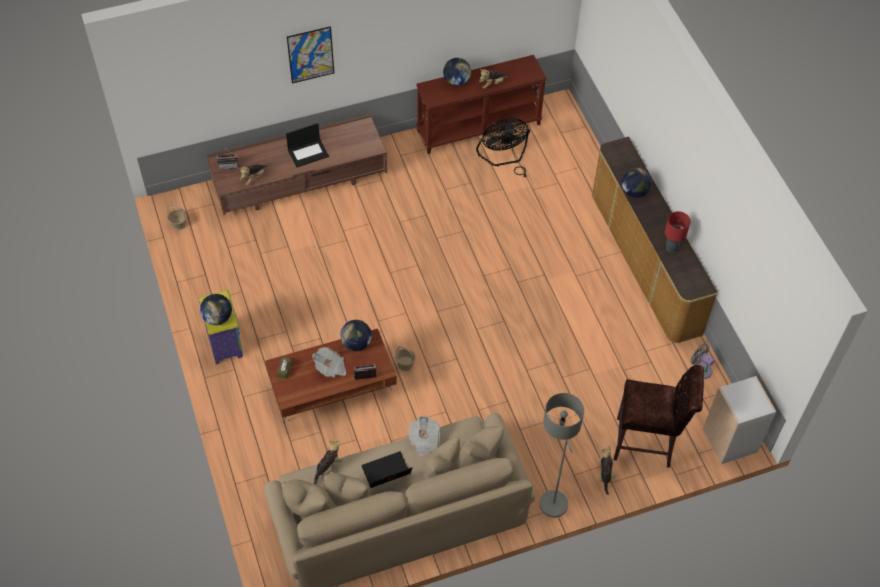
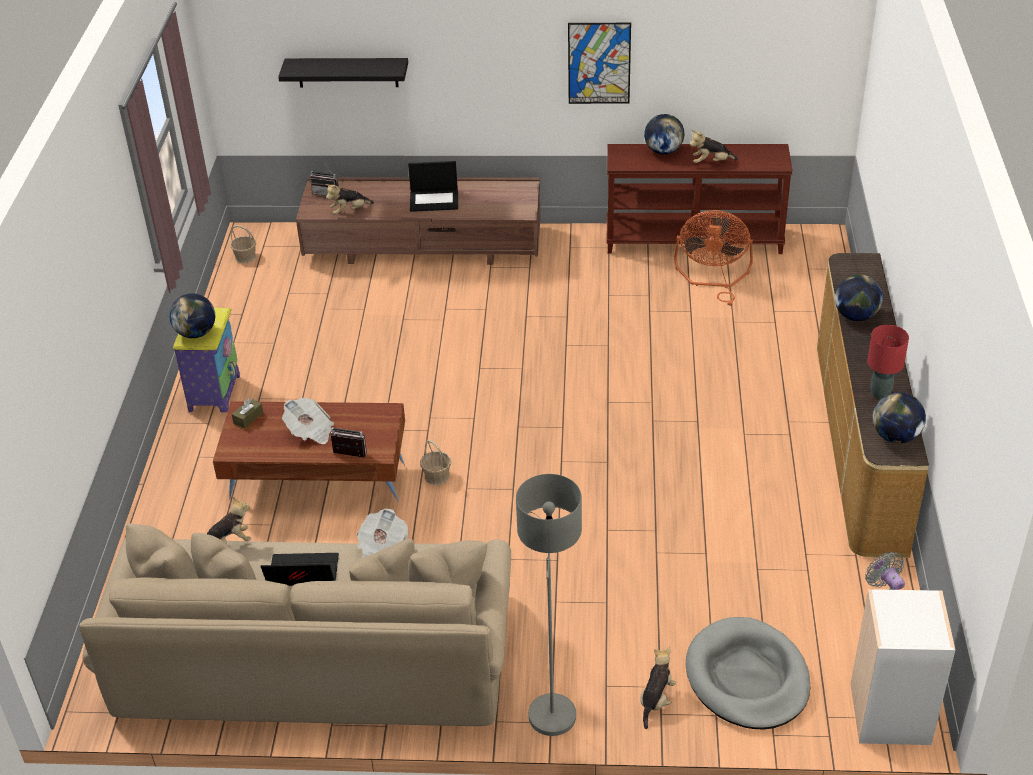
camera: 25 degrees right, 15 degrees down
picture [287,26,334,84] -> picture moved to [568,23,631,104]
globe [340,320,372,351] -> globe moved to [873,392,926,444]
black fan [476,118,530,178] -> orange fan [674,210,753,306]
brown stool [614,365,704,468] -> grey dog bed [686,617,811,730]
none -> black shelf [278,58,408,87]

